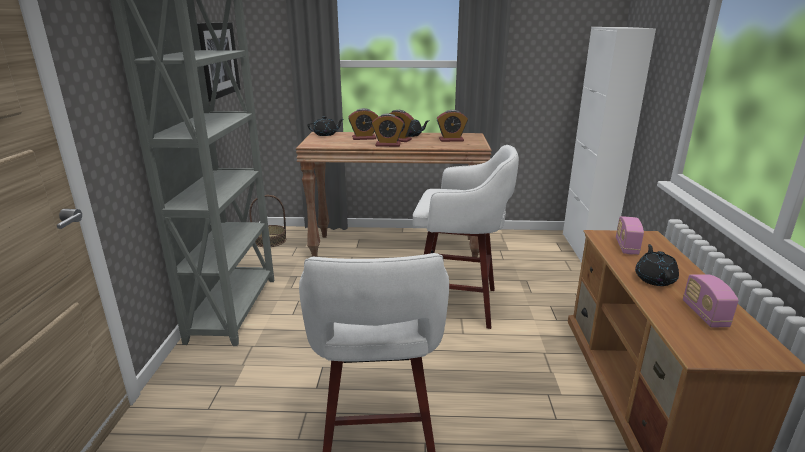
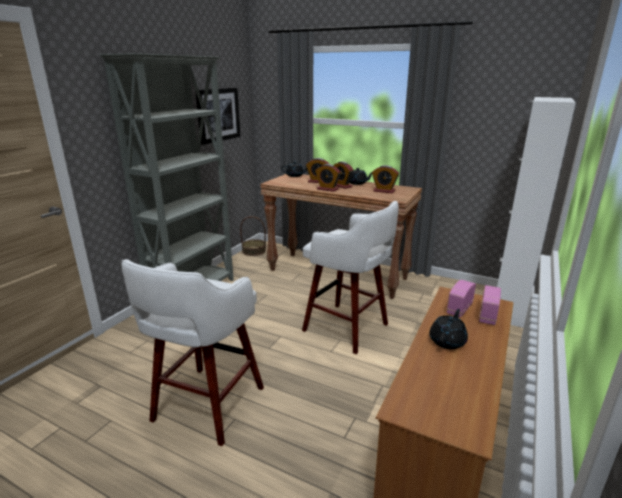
camera: 25 degrees right, 0 degrees up
radio [683,274,739,327] -> radio moved to [479,285,501,325]

